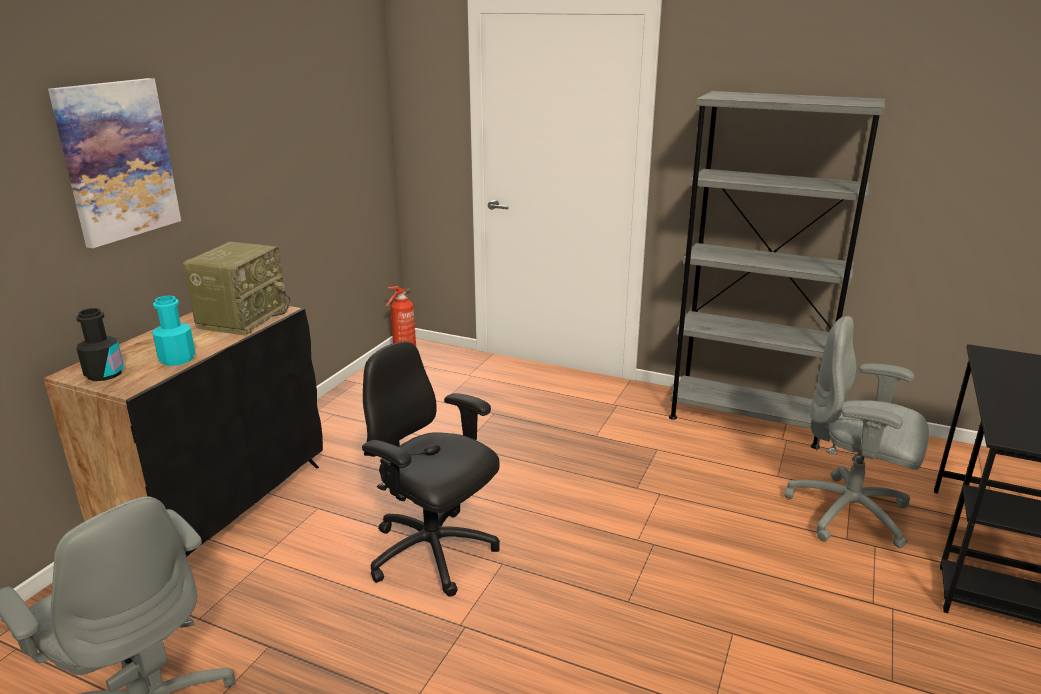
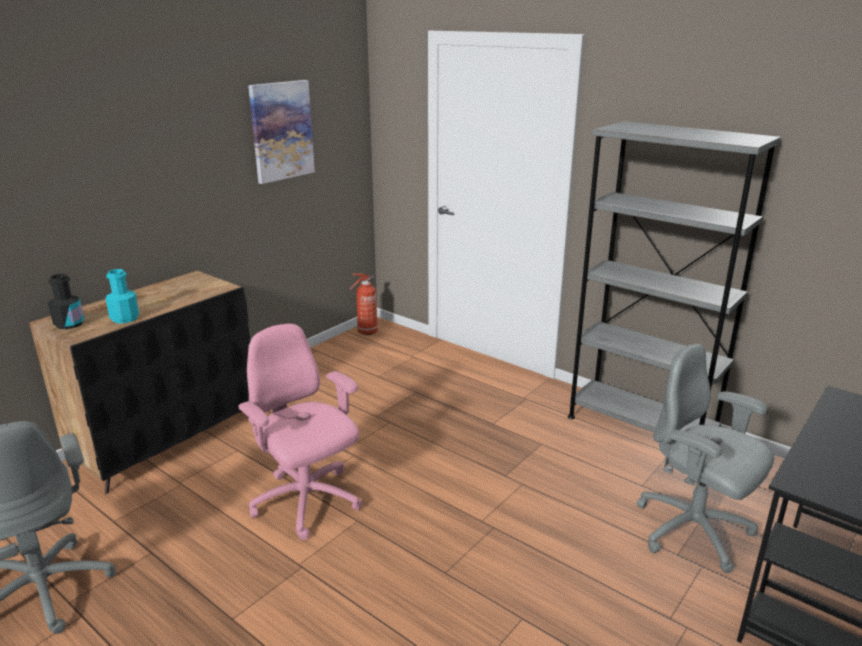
camera: 15 degrees right, 0 degrees up
picture [48,78,181,248] -> picture moved to [248,80,315,184]
radio [183,242,290,336] -> none
black office chair [362,341,500,597] -> pink office chair [238,324,362,540]

